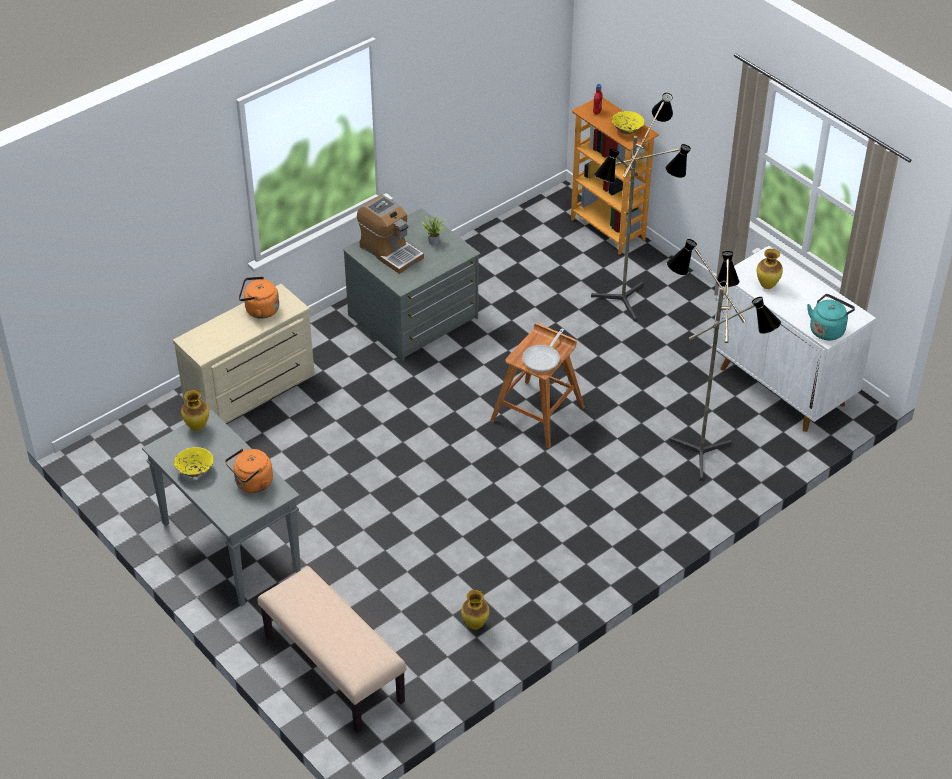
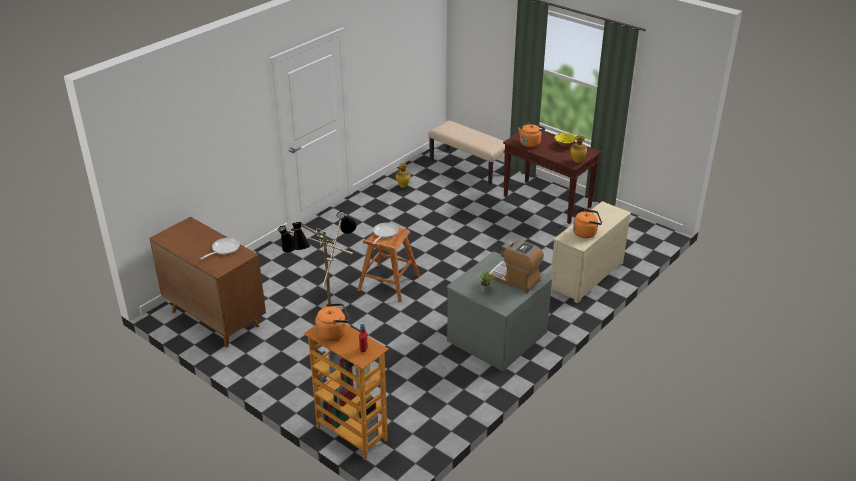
camera: 170 degrees right, 10 degrees down
grey console table [142,410,301,607] -> brown console table [503,131,601,224]
yellow bowl [612,111,645,134] -> orange kettle [315,303,350,341]
floor lamp [667,239,781,480] -> none
white cabinet [711,245,876,432] -> brown cabinet [149,217,266,347]
vase [757,249,783,289] -> frying pan [200,238,240,259]
turquoise kettle [807,294,855,340] -> none

